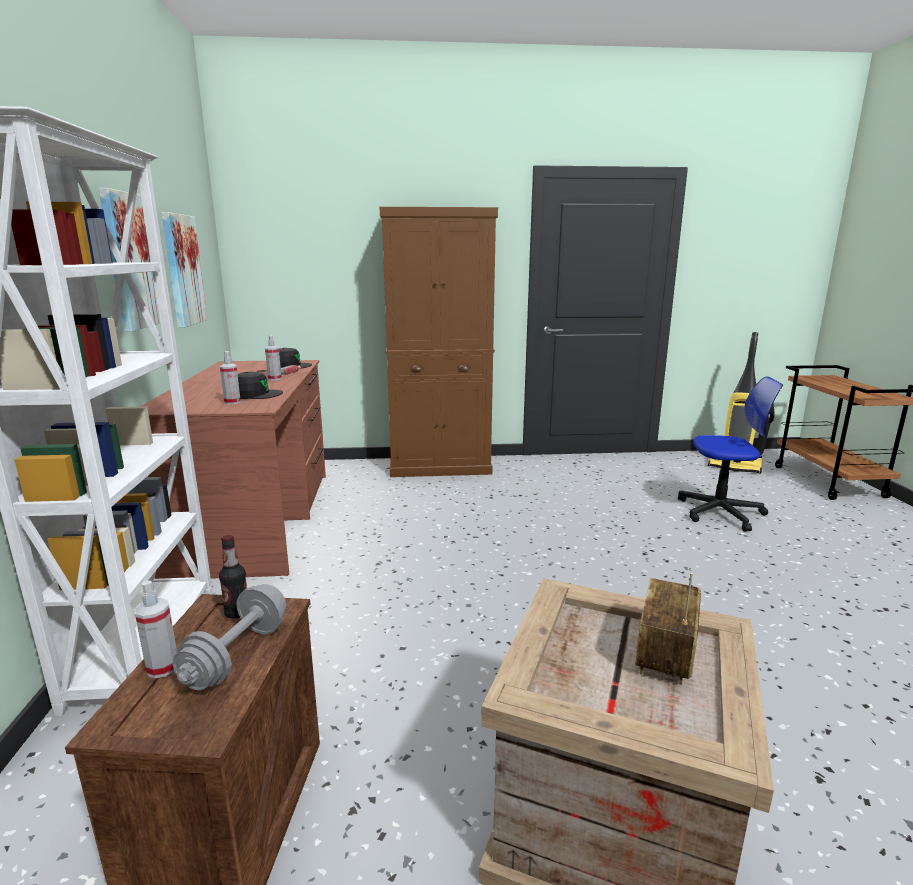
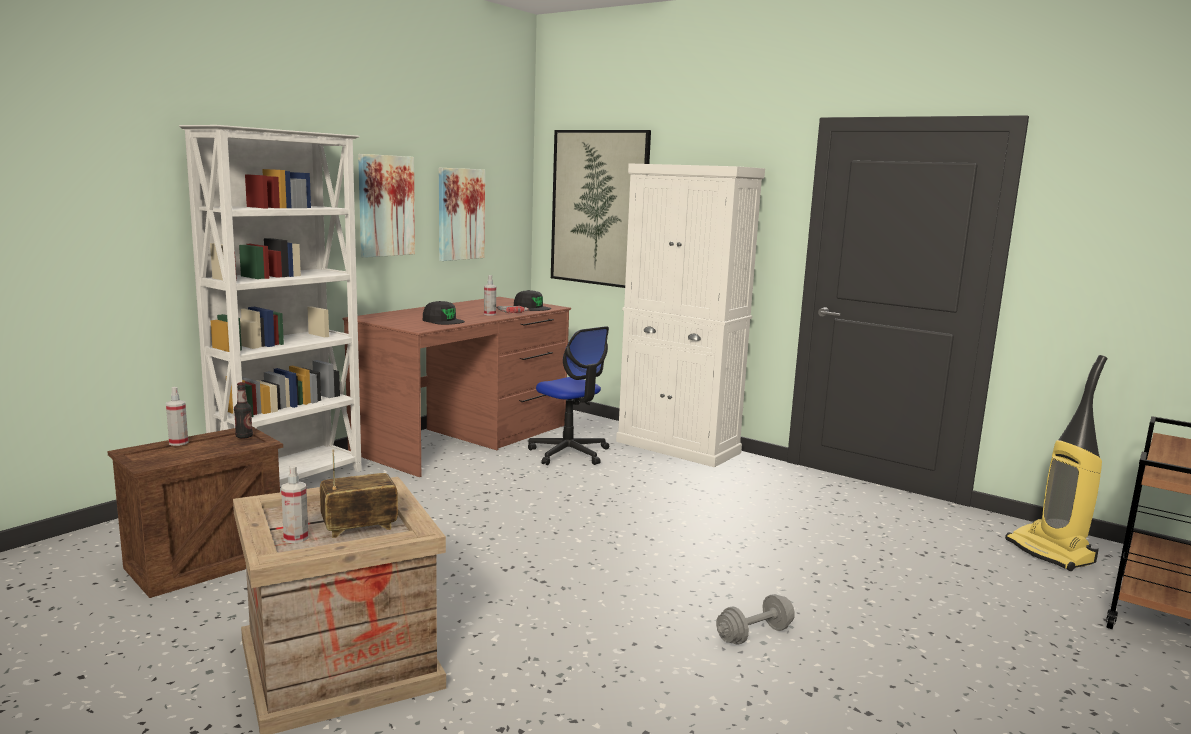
camera: 40 degrees right, 5 degrees down
grey dumbbell [172,584,287,690] -> grey dumbbell moved to [716,594,795,645]
spray bottle [220,351,241,405] -> spray bottle moved to [281,465,308,543]
brown cabinet [380,207,498,477] -> white cabinet [616,163,765,467]
office chair [678,376,783,532] -> office chair moved to [528,326,609,465]
none -> picture [551,130,651,288]

